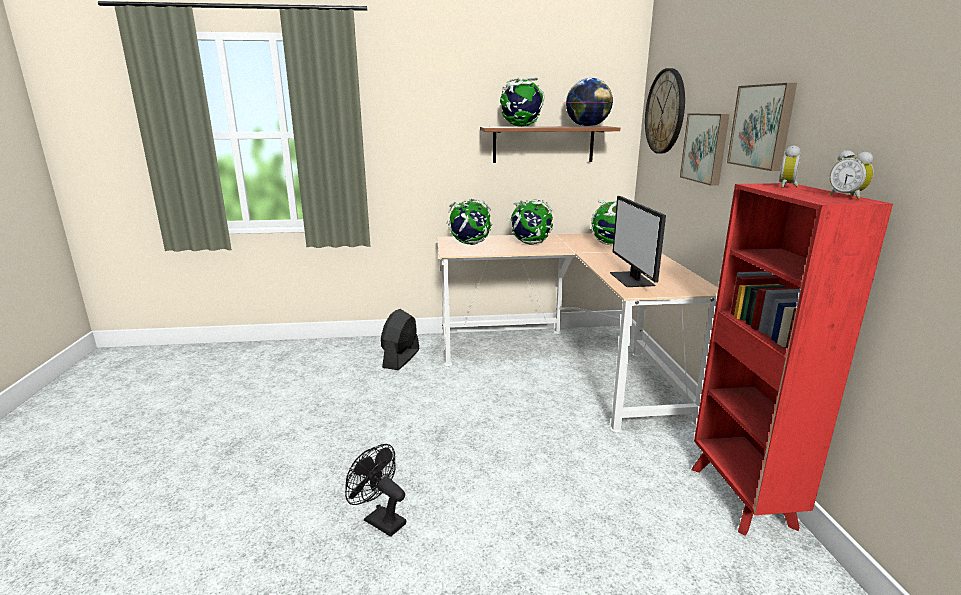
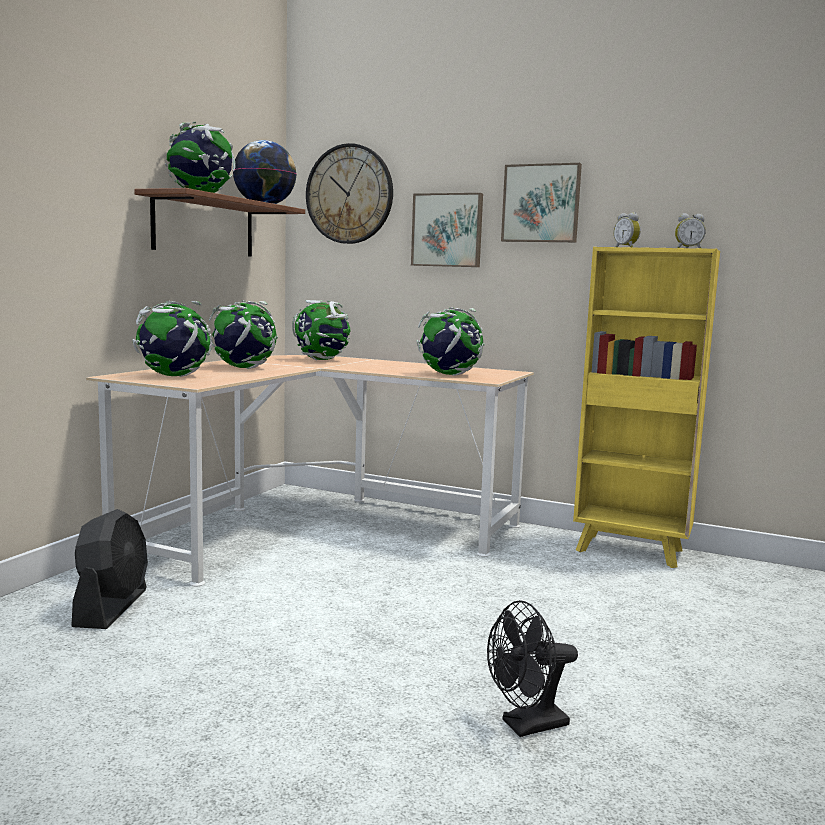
camera: 60 degrees left, 10 degrees down
black fan [381,309,419,370] -> black fan turned 135 degrees counterclockwise [71,509,148,629]
monitor [610,196,666,287] -> globe [416,307,484,376]
red bookcase [691,183,893,536] -> yellow bookcase [573,247,720,568]

